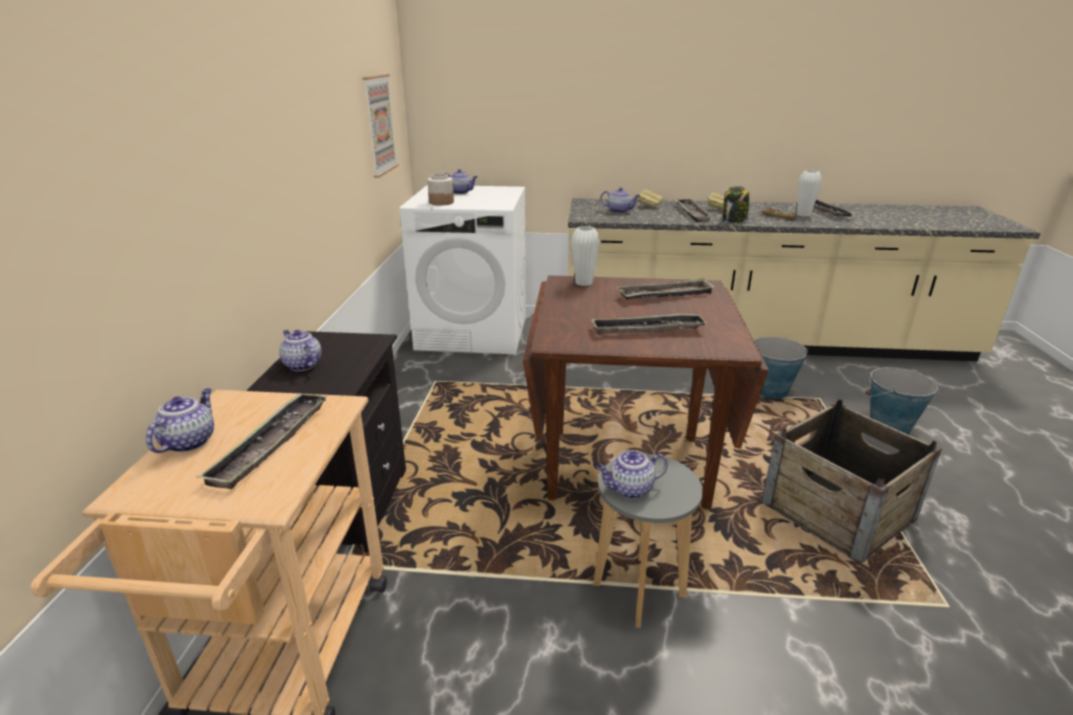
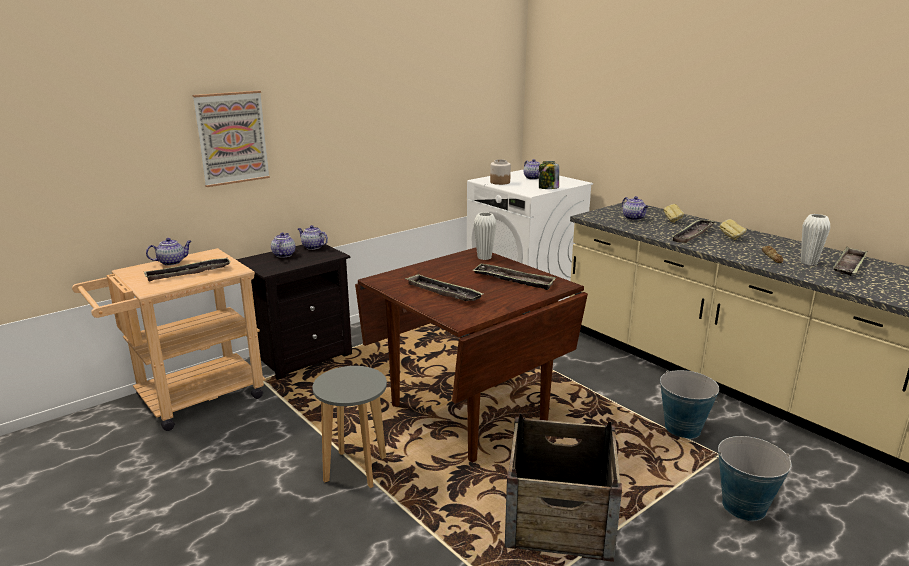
camera: 45 degrees right, 5 degrees down
picture [363,74,399,178] -> picture moved to [193,91,270,187]
teapot [597,450,668,499] -> teapot moved to [298,225,328,250]
jar [723,186,749,223] -> jar moved to [539,161,559,189]

